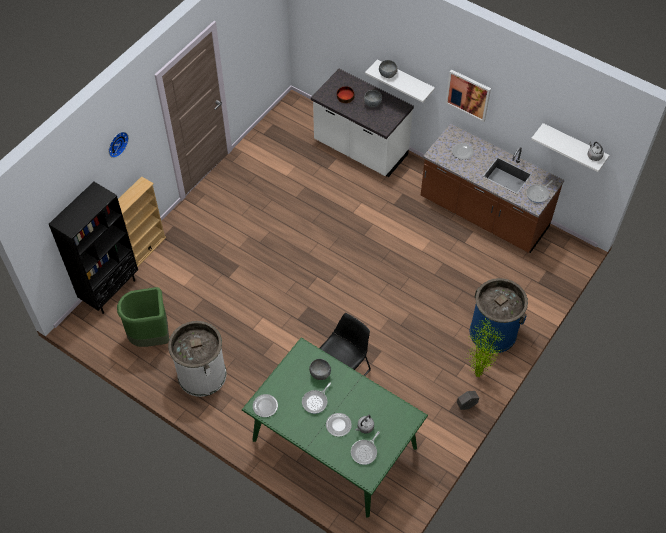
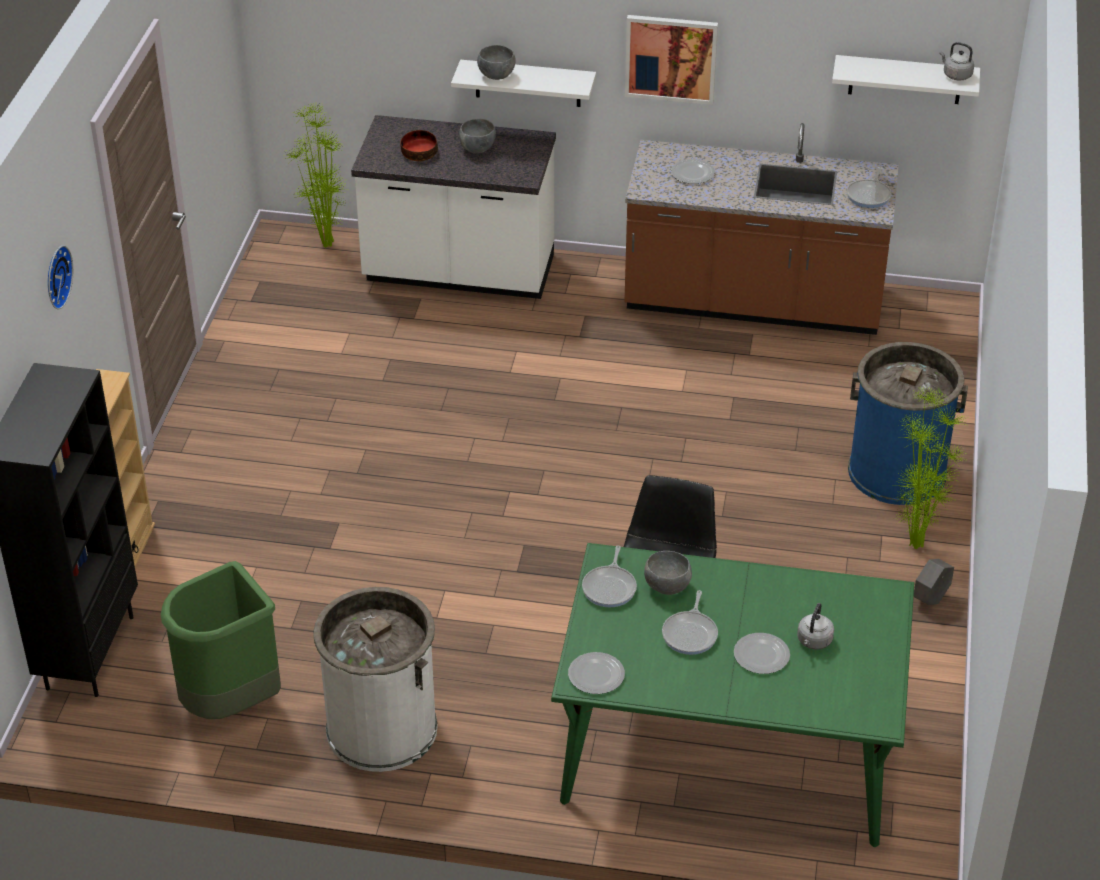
camera: 25 degrees left, 15 degrees down
frying pan [351,431,380,465] -> frying pan moved to [582,545,637,607]
none -> potted plant [285,103,348,248]

